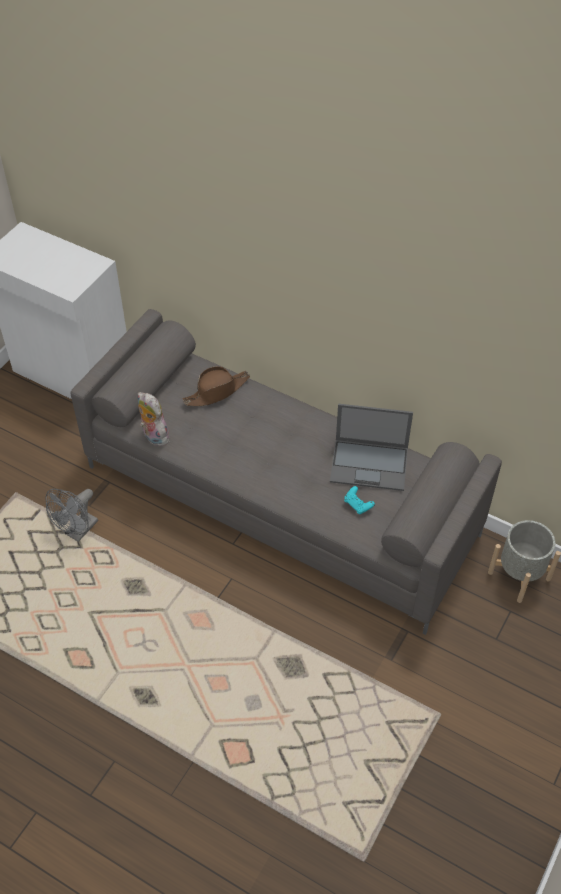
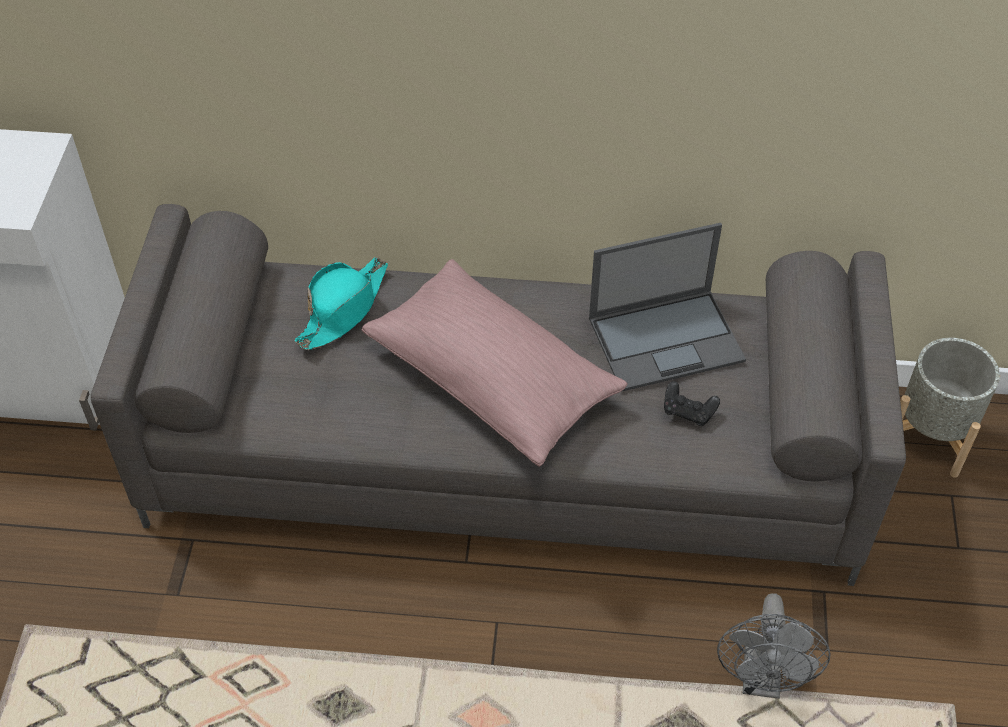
camera: 25 degrees left, 0 degrees up
grey fan [45,489,98,542] -> grey fan moved to [717,593,831,699]
plush toy [138,392,171,446] -> none
brown hat [183,366,250,406] -> turquoise hat [294,257,388,350]
turquoise game controller [344,486,375,514] -> black game controller [664,381,720,426]
none -> pink pillow [361,259,628,467]

